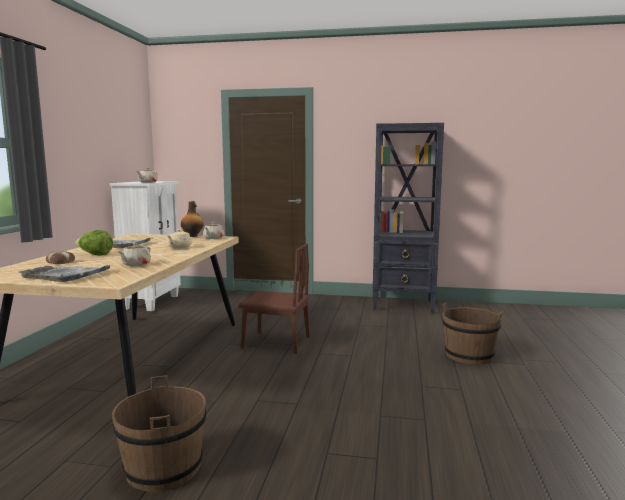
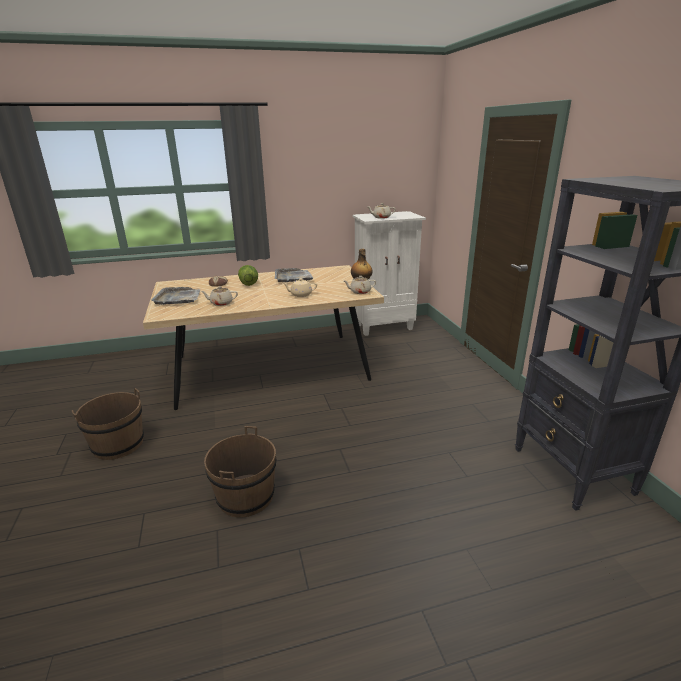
camera: 65 degrees right, 15 degrees up
brown chair [238,244,310,354] -> none
brown bucket [442,303,503,365] -> brown bucket moved to [204,426,277,518]

